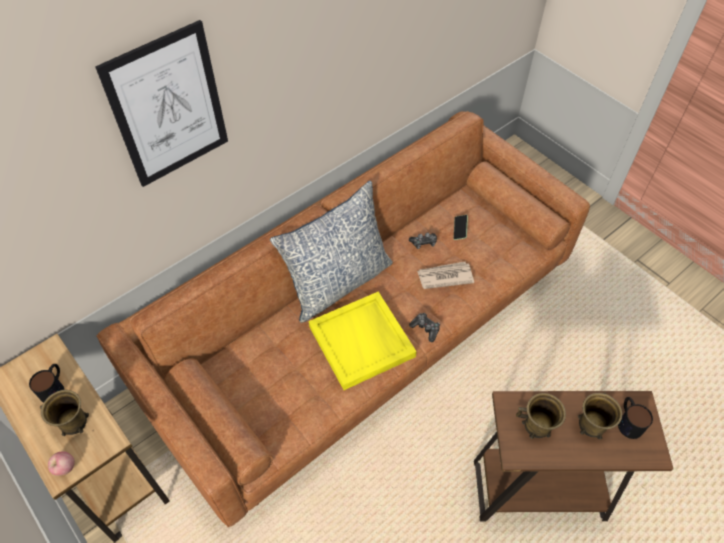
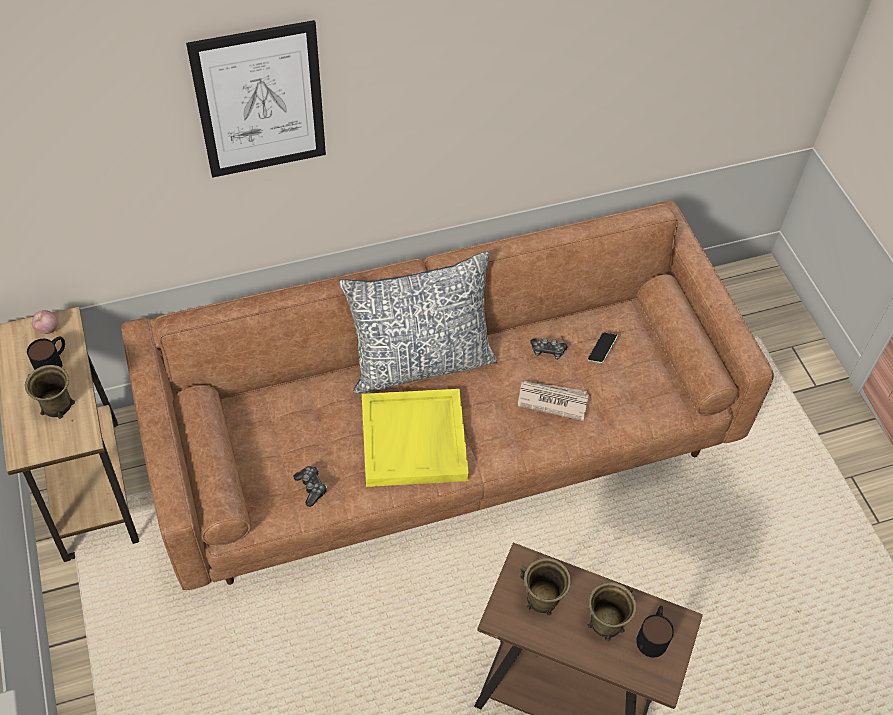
camera: 20 degrees right, 0 degrees up
apple [48,451,75,476] -> apple moved to [32,310,58,334]
game controller [409,313,440,342] -> game controller moved to [293,466,327,507]

